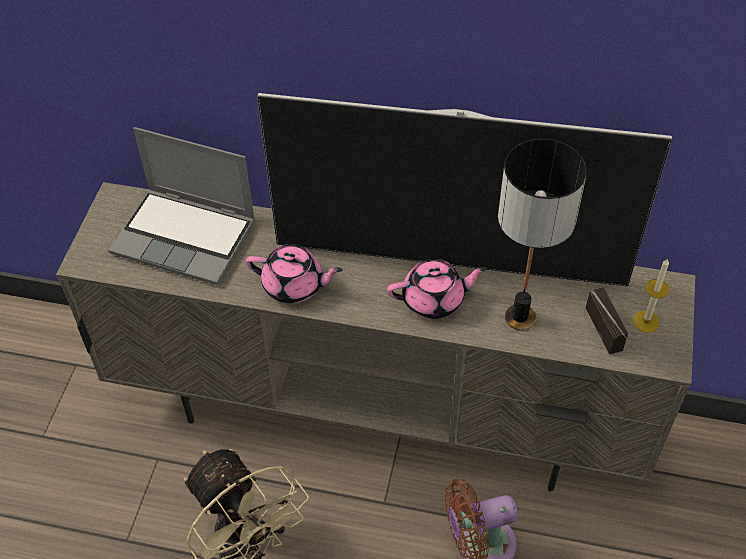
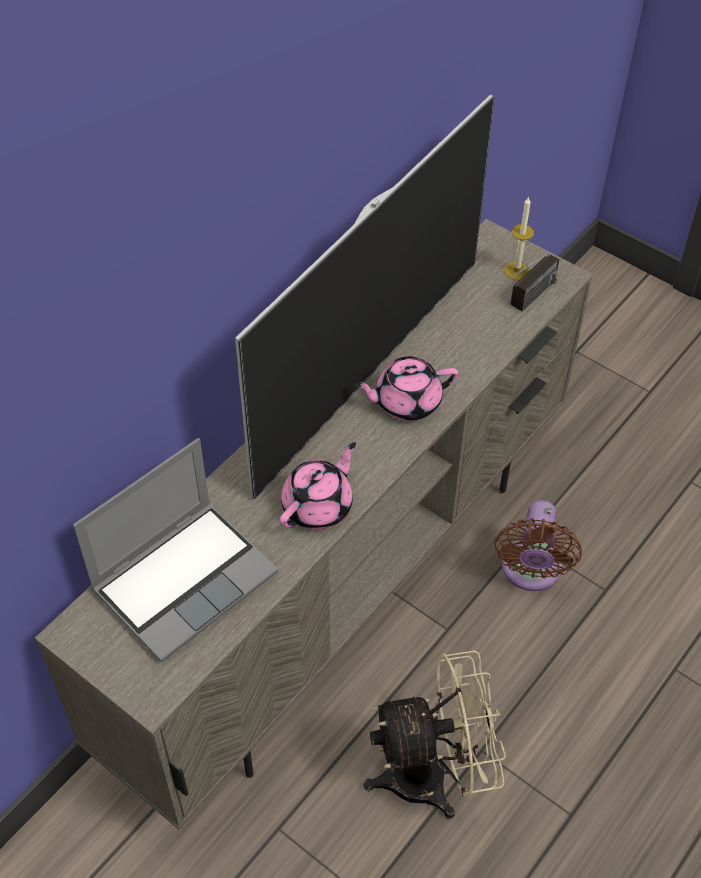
camera: 65 degrees left, 0 degrees up
pink teapot [387,259,487,319] -> pink teapot turned 120 degrees counterclockwise [354,356,459,421]
table lamp [498,139,587,331] -> none
radio [586,287,635,354] -> radio turned 120 degrees clockwise [498,253,559,311]

